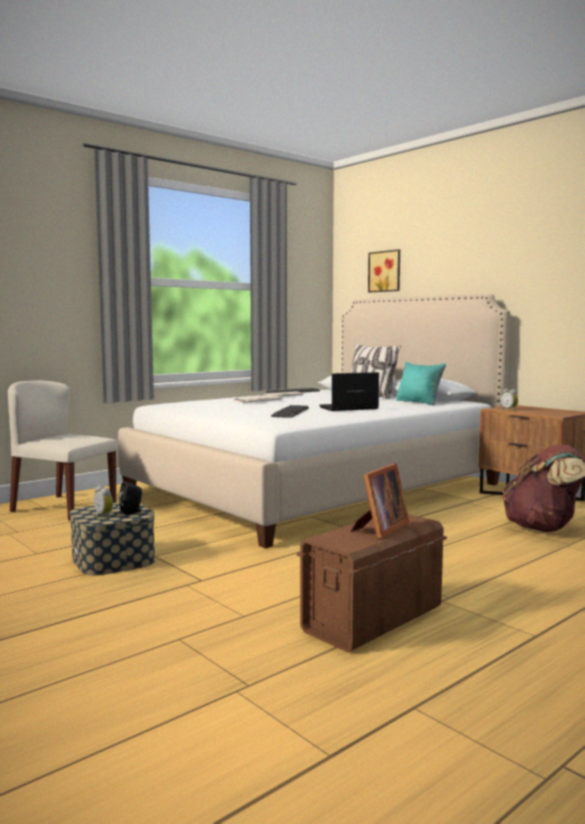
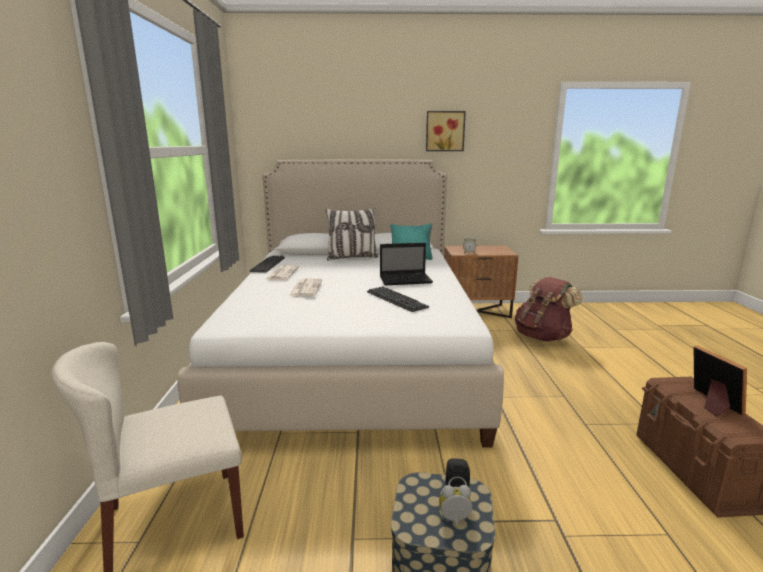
camera: 50 degrees left, 10 degrees up
laptop [319,372,379,411] -> laptop turned 120 degrees counterclockwise [380,243,433,285]
picture [368,249,400,293] -> picture moved to [426,111,466,151]

